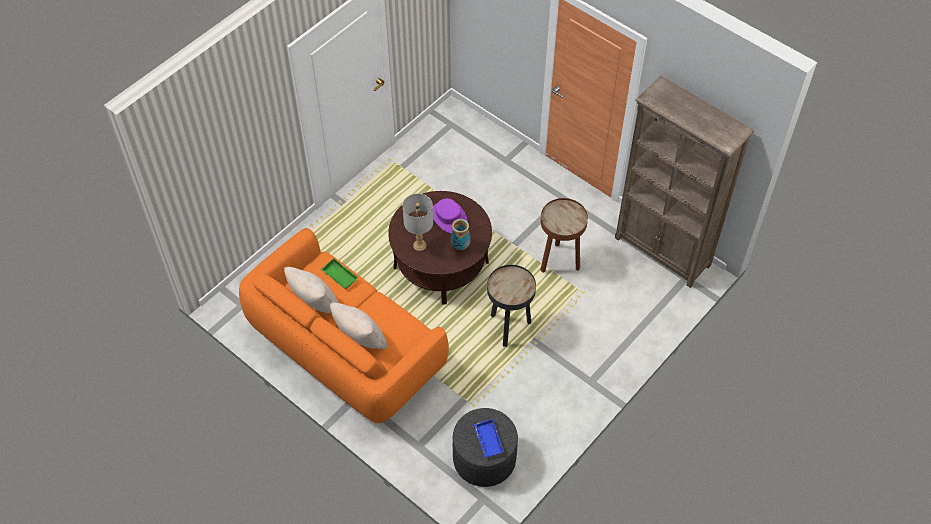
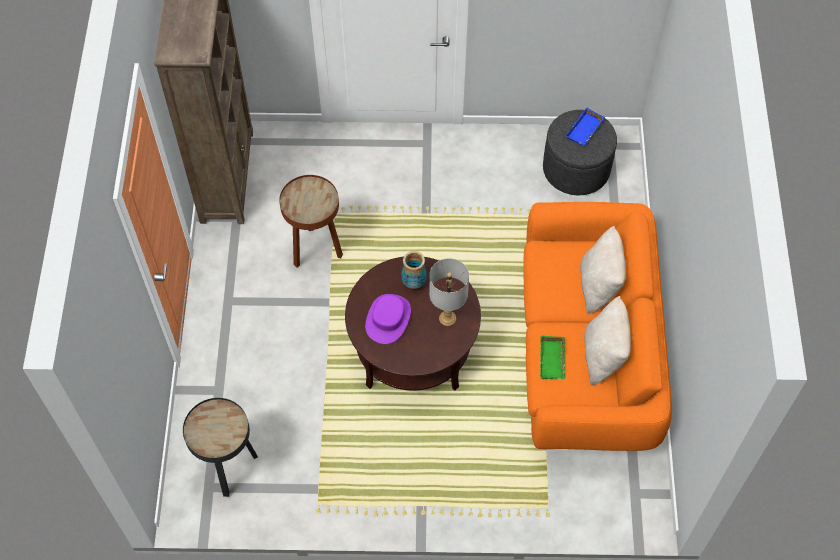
camera: 130 degrees left, 5 degrees up
black side table [487,265,536,347] -> black side table moved to [183,398,258,497]

